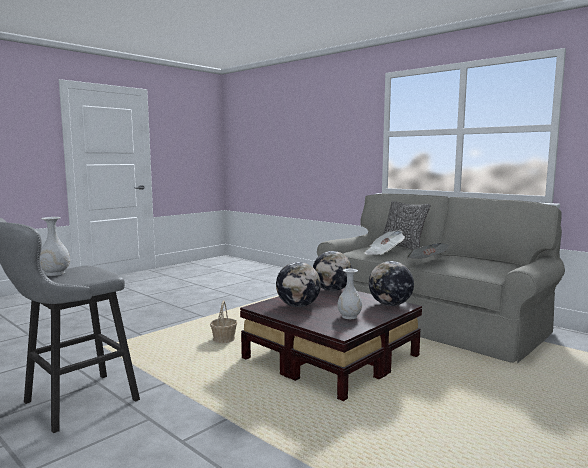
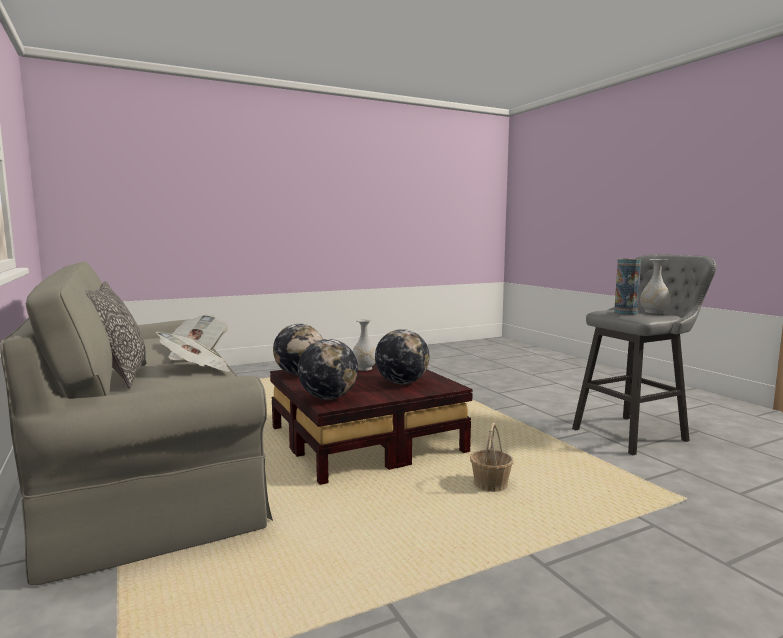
camera: 160 degrees left, 0 degrees up
none -> vase [614,259,641,315]

